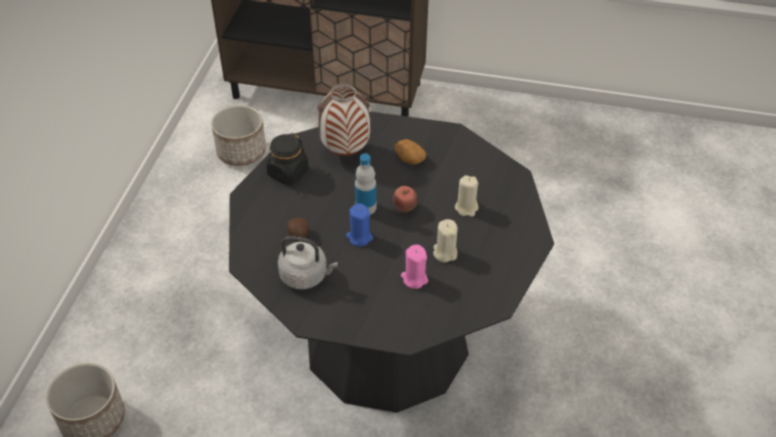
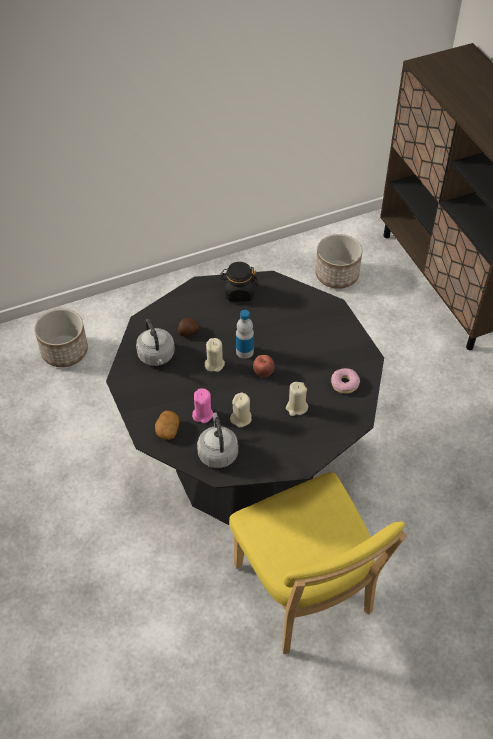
camera: 55 degrees right, 5 degrees up
vase [318,83,370,156] -> none
blue candle [346,203,373,246] -> beige candle [205,338,225,372]
potato [395,139,426,164] -> potato moved to [155,411,179,440]
none -> grey kettle [197,412,238,468]
none -> yellow chair [229,472,407,654]
none -> donut [331,368,360,394]

